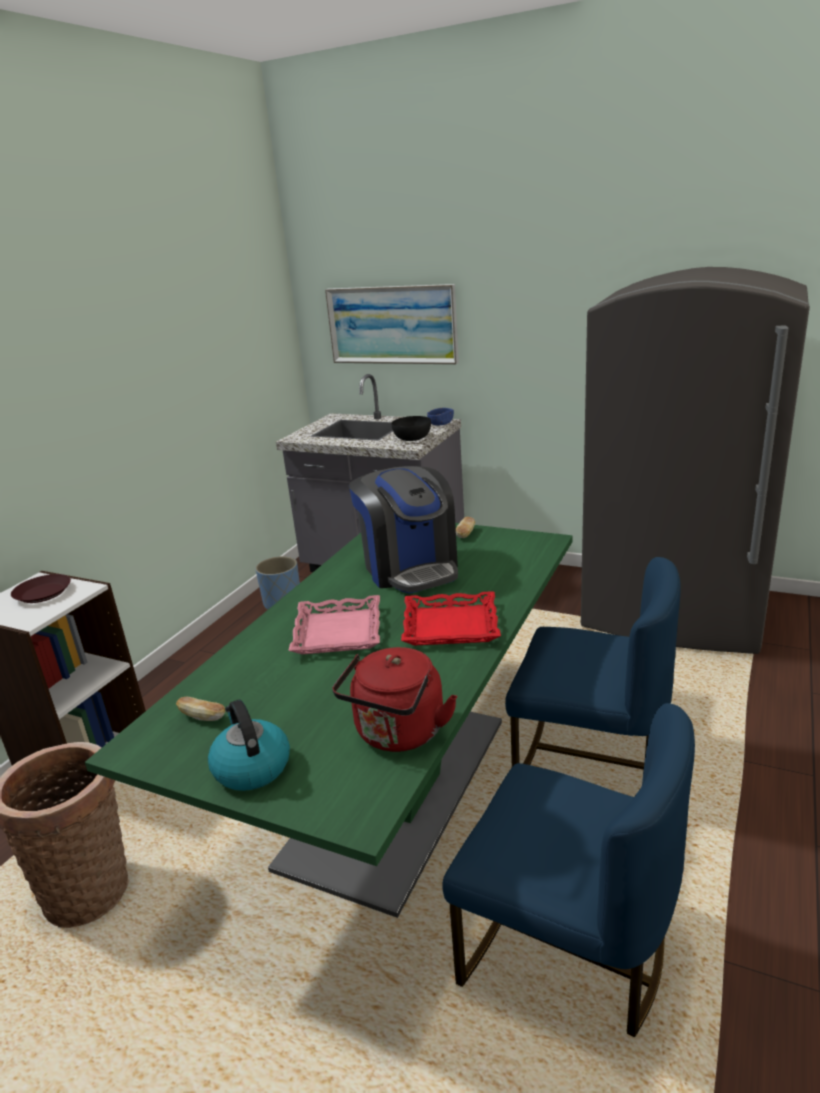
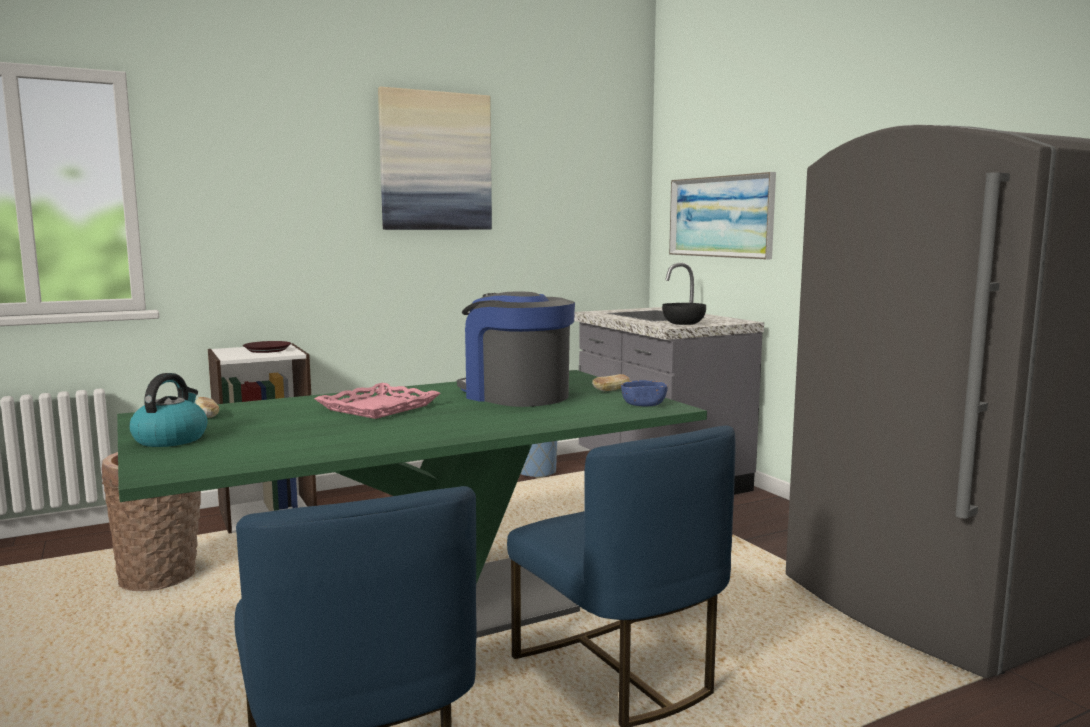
camera: 35 degrees right, 15 degrees down
red kettle [332,647,457,752] -> none
coffee machine [349,466,458,594] -> coffee machine turned 120 degrees clockwise [457,291,575,407]
red tray [401,591,501,646] -> none
blue bowl [427,408,454,425] -> blue bowl moved to [621,380,668,406]
none -> picture [378,87,492,230]

